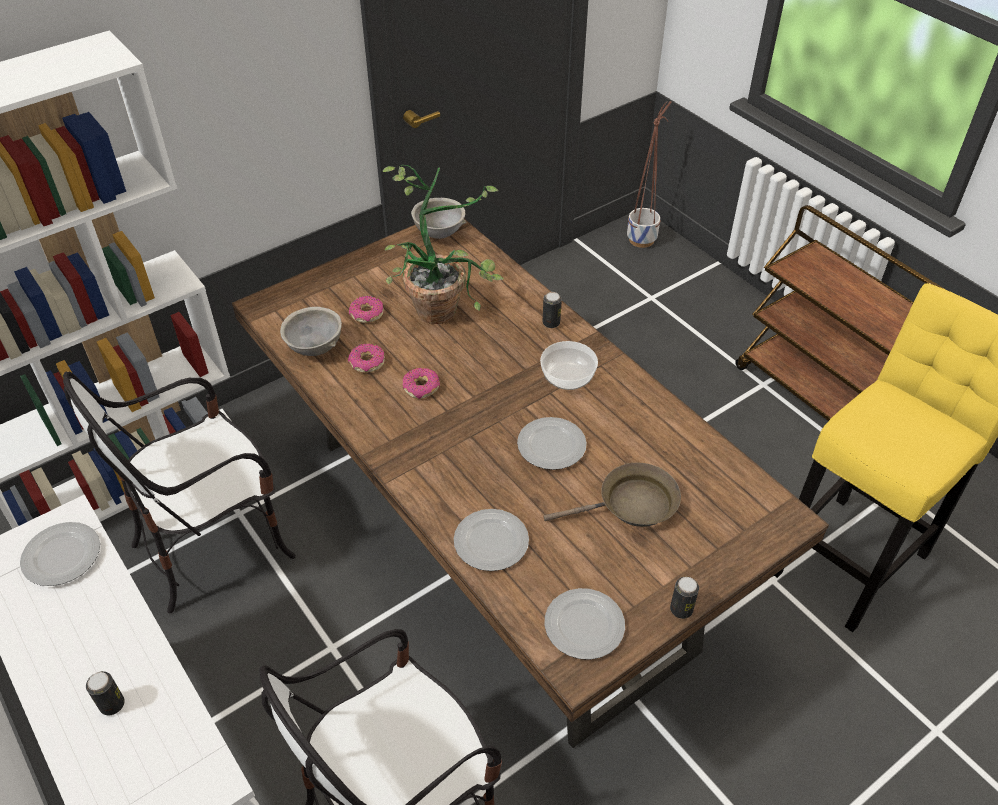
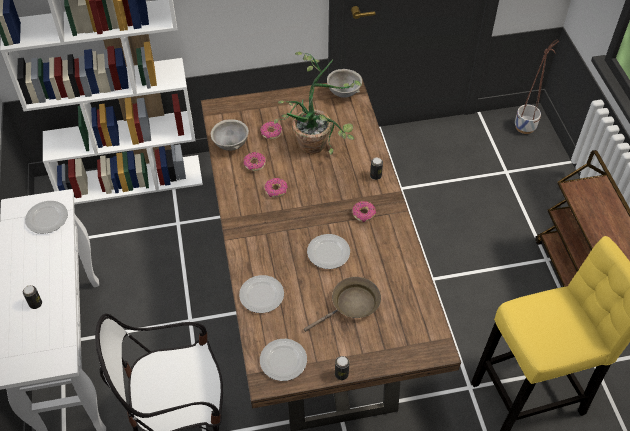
camera: 25 degrees right, 5 degrees up
chair [63,371,296,613] -> none
bowl [540,341,598,390] -> donut [353,201,376,222]
brown frying pan [544,463,681,527] -> brown frying pan turned 45 degrees counterclockwise [304,277,381,332]

